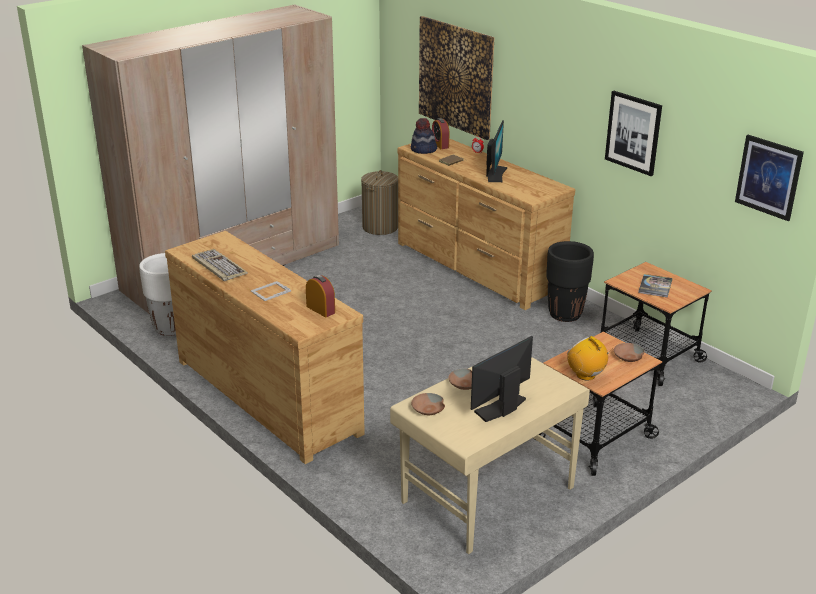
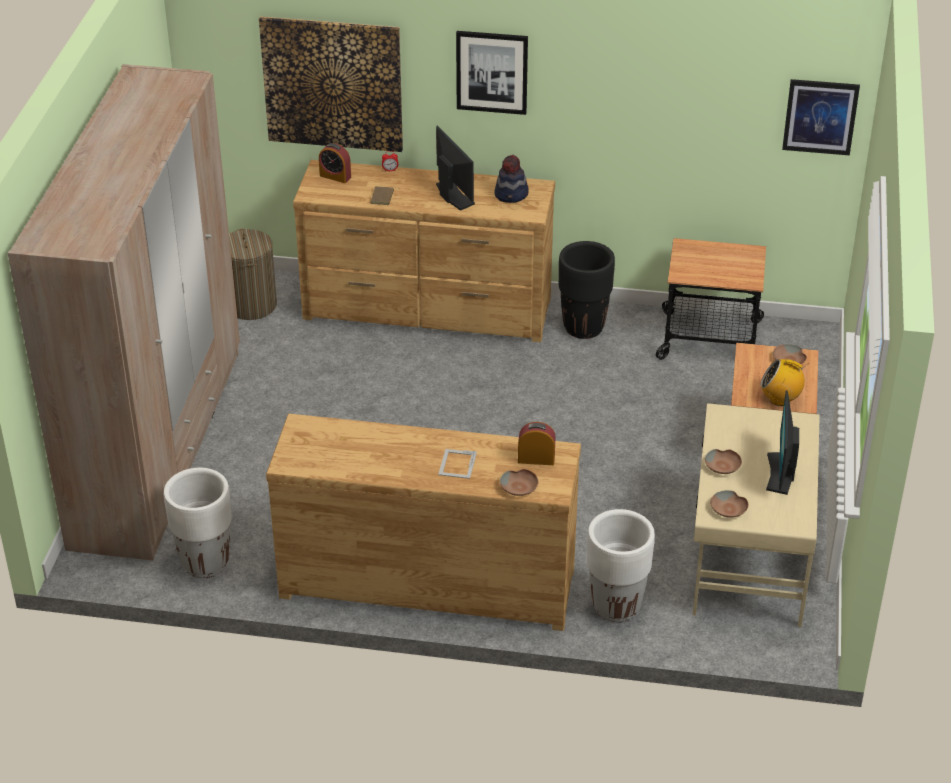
camera: 40 degrees left, 10 degrees up
keyboard [192,249,248,281] -> none
hat [411,118,437,154] -> hat moved to [494,155,529,203]
picture [605,91,662,176] -> picture moved to [456,31,528,115]
book [638,274,673,298] -> none
none -> brown bowl [500,469,538,496]
none -> white planter [587,509,655,622]

